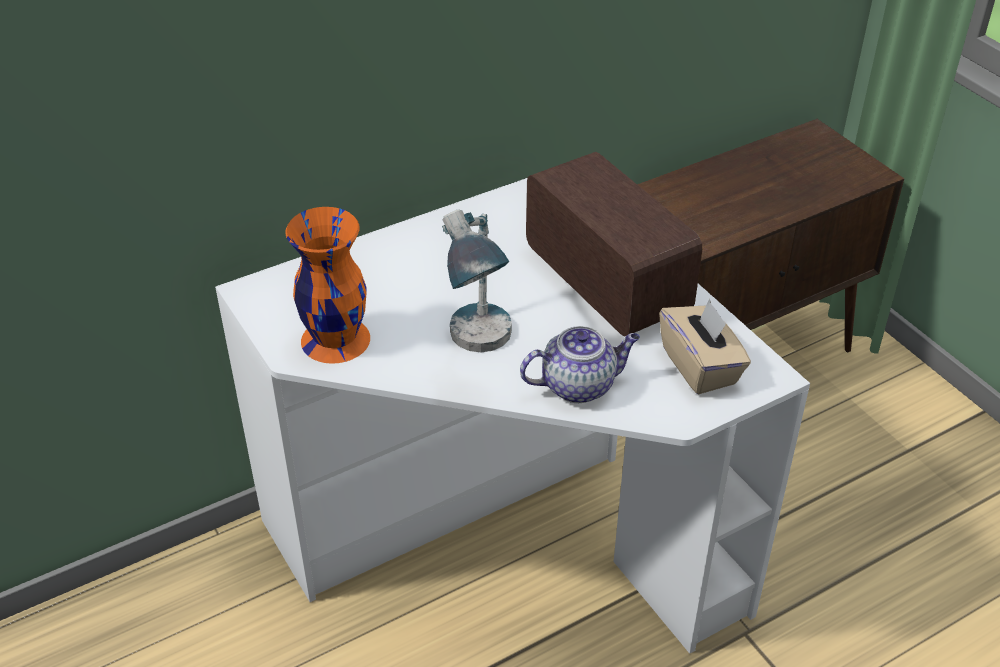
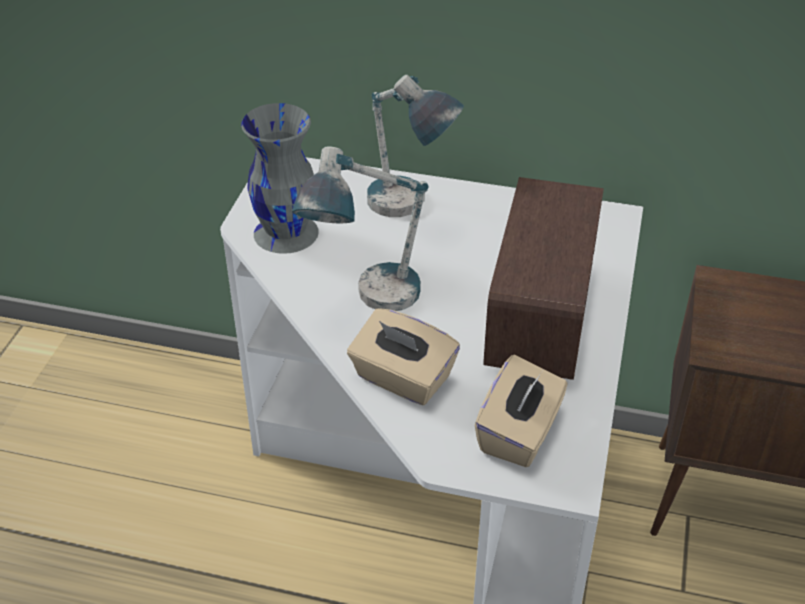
camera: 45 degrees right, 0 degrees up
orange vase [285,207,370,364] -> grey vase [241,103,319,254]
teapot [520,326,640,403] -> beige tissue box [347,308,460,405]
none -> table lamp [367,75,464,217]

